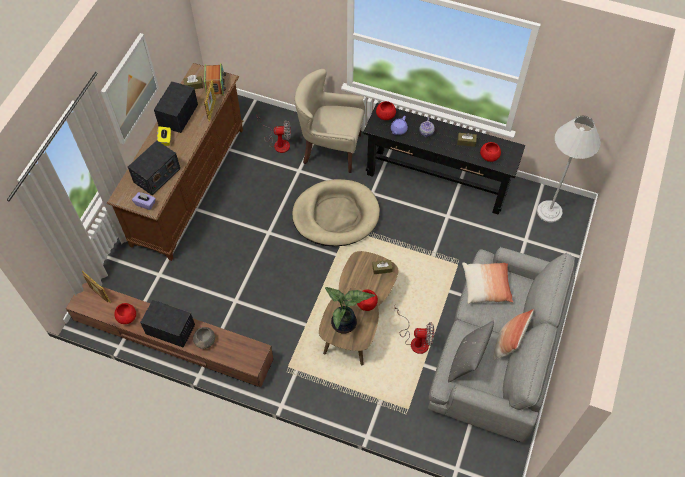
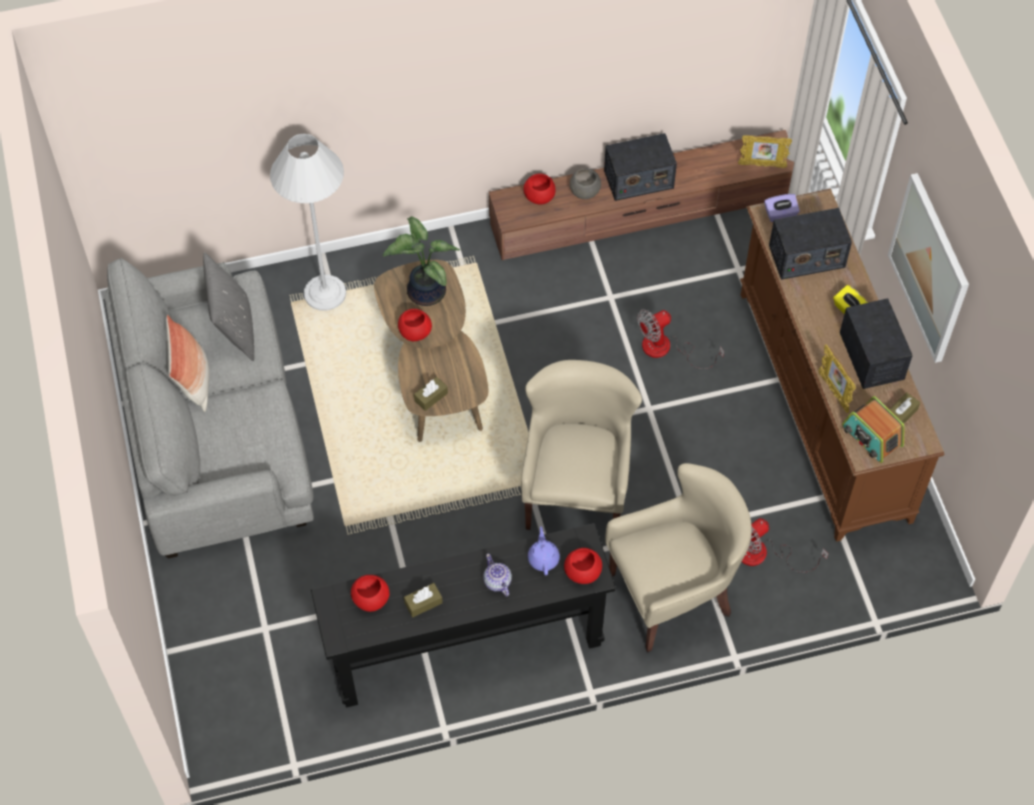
camera: 145 degrees right, 0 degrees up
red bowl [114,303,136,324] -> red bowl moved to [524,174,556,204]
radio [128,140,180,195] -> radio turned 105 degrees counterclockwise [769,208,852,280]
beige dog bed [292,179,380,246] -> beige armchair [521,360,642,530]
fan [394,308,434,354] -> fan moved to [637,309,724,369]
pillow [462,263,513,304] -> none
white floor lamp [537,116,601,223] -> white floor lamp moved to [270,134,346,310]

